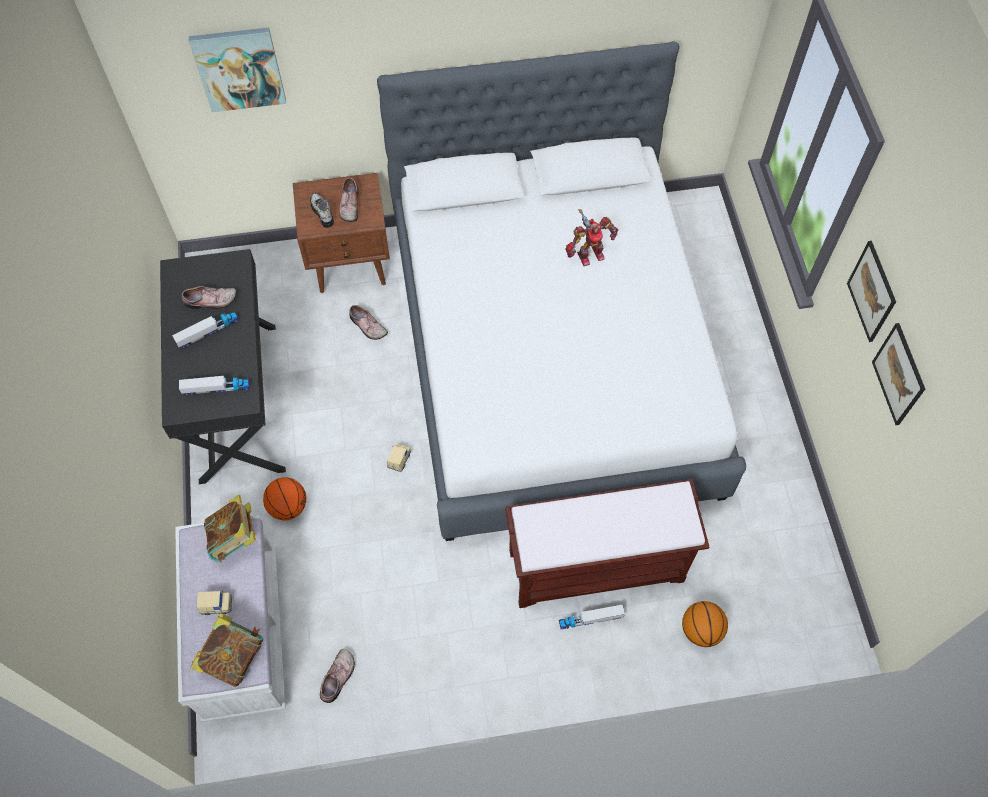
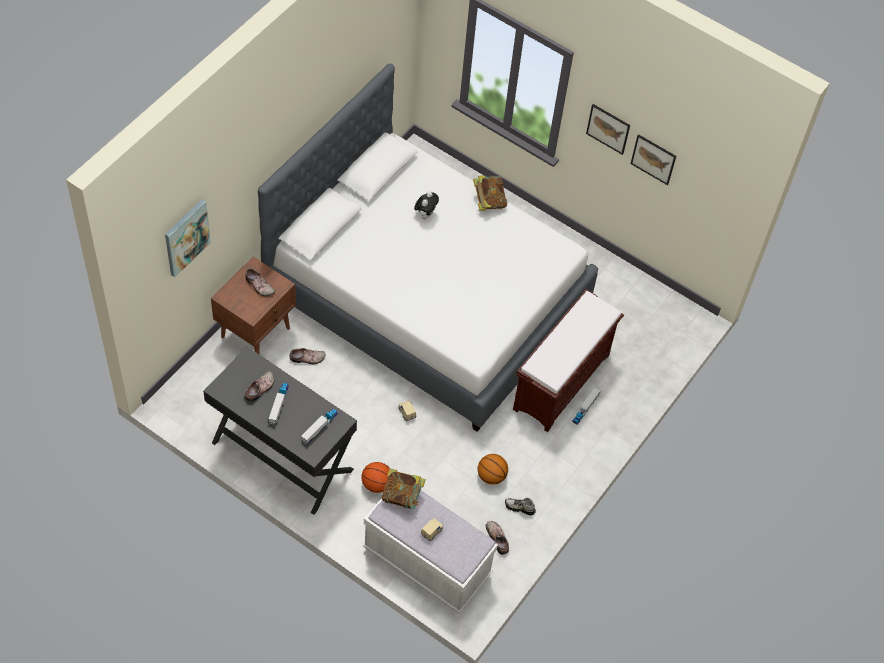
camera: 50 degrees left, 5 degrees down
book [190,613,263,687] -> book moved to [473,175,507,211]
shoe [310,193,334,228] -> shoe moved to [505,498,536,515]
toy robot [565,209,618,266] -> plush toy [414,192,439,219]
basketball [682,601,728,647] -> basketball moved to [478,454,508,485]

